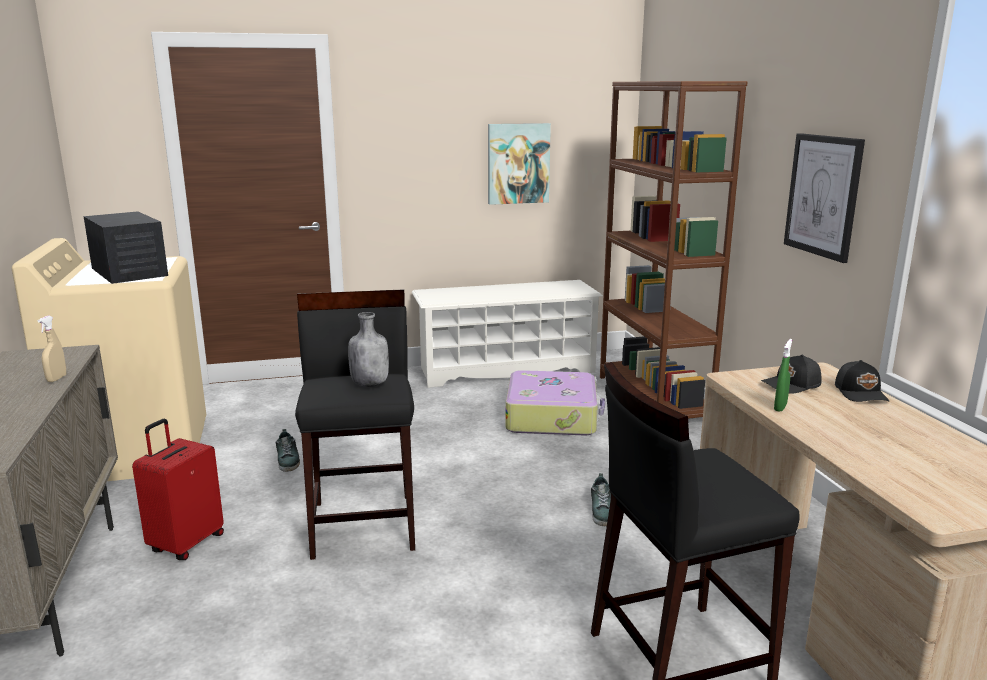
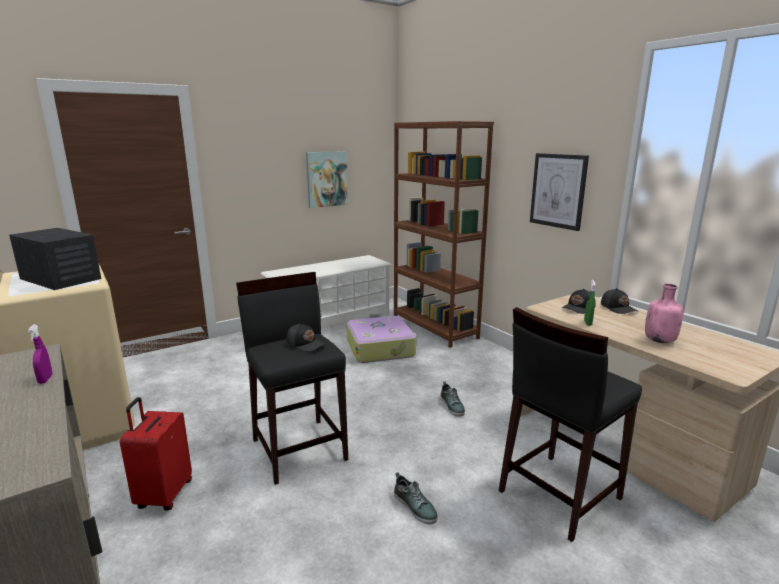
camera: 20 degrees left, 0 degrees up
beige spray bottle [38,316,66,382] -> purple spray bottle [28,325,52,384]
shoe [276,429,300,472] -> shoe moved to [394,472,438,524]
grey bottle [348,312,389,387] -> black cap [286,323,325,352]
none -> pink bottle [645,284,684,343]

